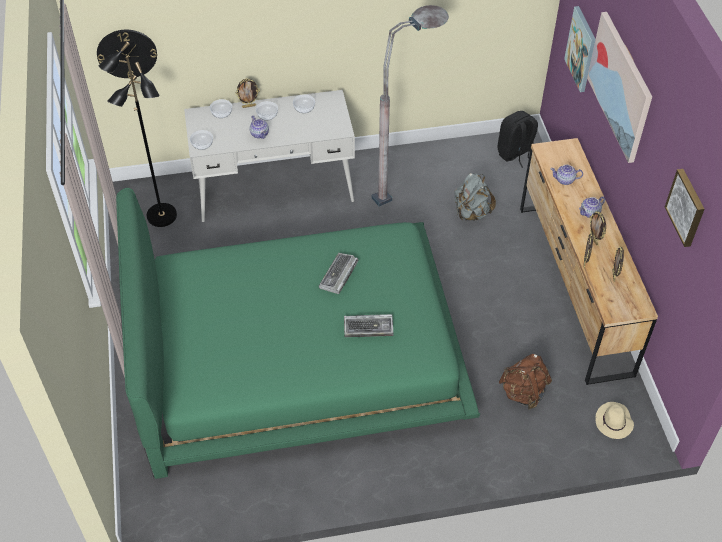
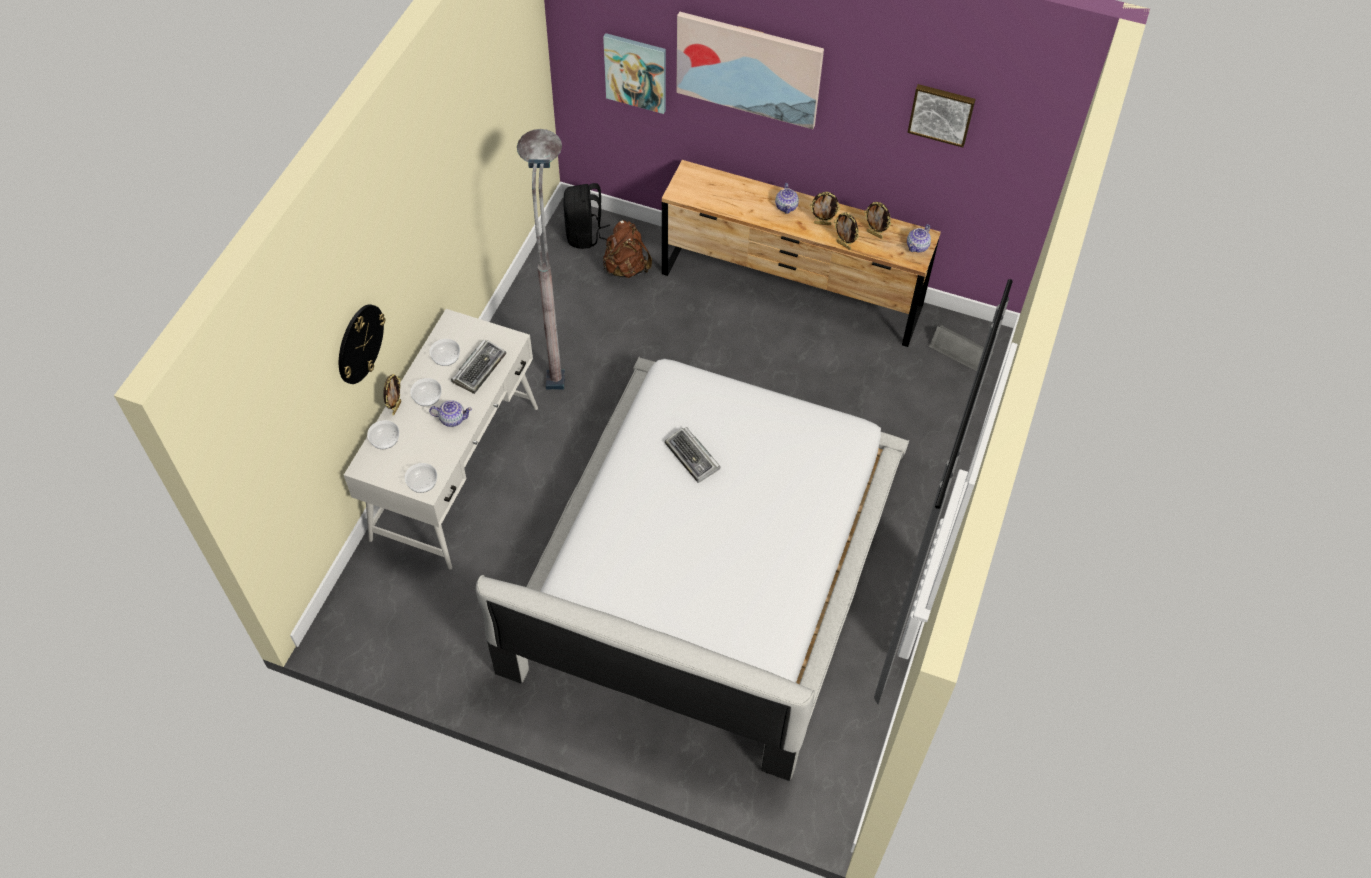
camera: 60 degrees left, 5 degrees up
wall clock [97,30,157,79] -> wall clock moved to [339,304,385,384]
black floor lamp [99,42,177,227] -> none
green bed [116,188,480,479] -> white bed [476,357,909,781]
keyboard [344,314,393,337] -> keyboard moved to [451,340,506,394]
grey backpack [454,173,496,221] -> none
brown backpack [499,354,552,410] -> brown backpack moved to [603,220,652,278]
teapot [551,165,583,185] -> teapot moved to [907,224,931,252]
beige hat [595,402,634,439] -> grey speaker [929,325,993,371]

